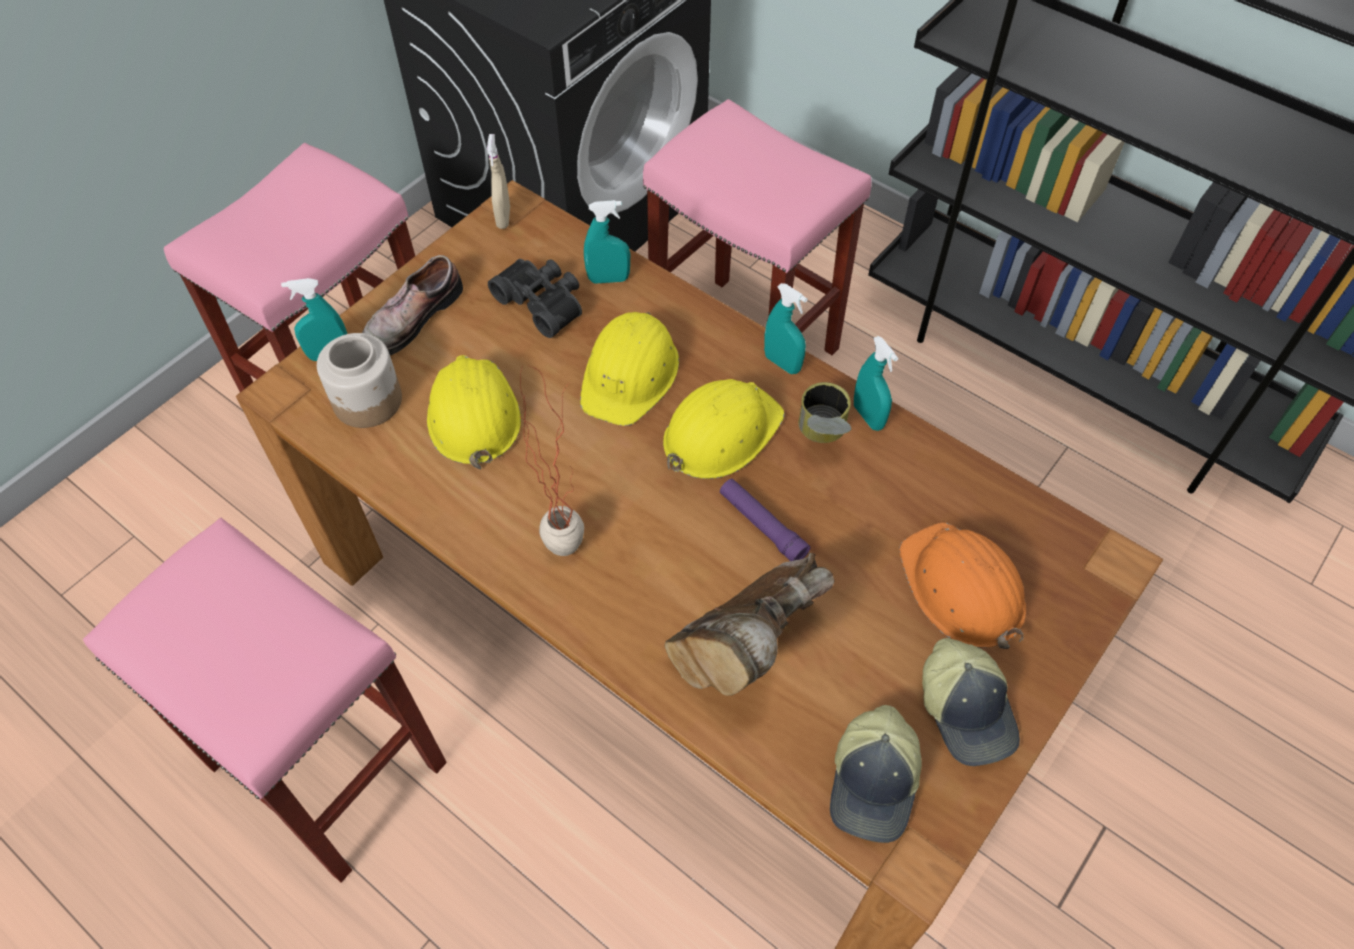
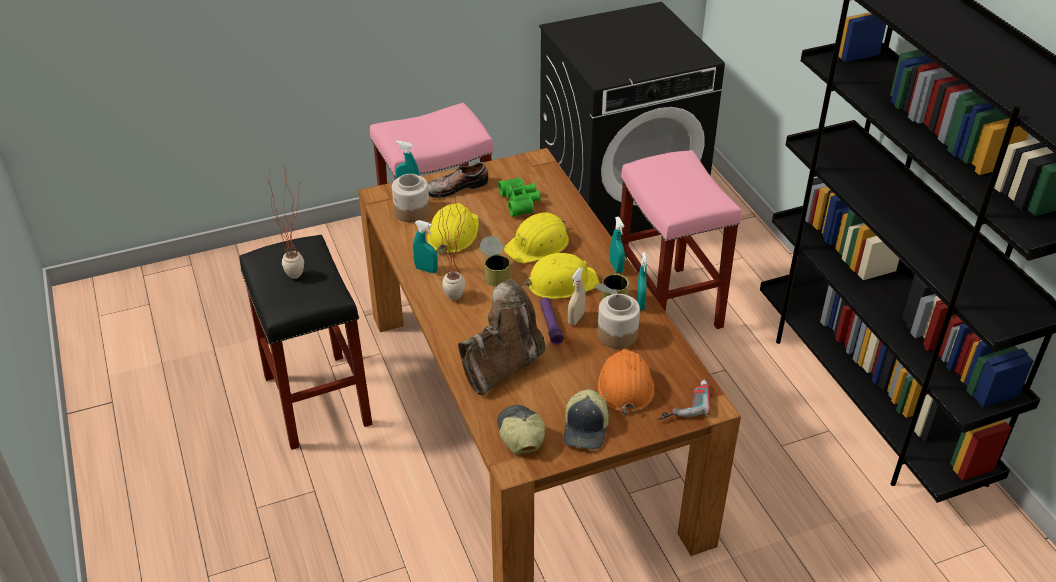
camera: 30 degrees right, 15 degrees down
pink stool [83,518,447,883] -> black stool [239,235,372,450]
beige spray bottle [487,134,510,229] -> beige spray bottle moved to [568,267,585,325]
black binoculars [488,259,582,338] -> green binoculars [498,177,541,217]
turquoise spray bottle [584,200,630,284] -> turquoise spray bottle moved to [413,220,438,273]
brown boot [665,553,834,696] -> brown boot turned 150 degrees clockwise [458,279,545,396]
cap [830,705,922,843] -> cap turned 120 degrees clockwise [497,405,545,455]
none -> potted plant [266,160,304,279]
none -> can [480,236,511,287]
none -> jar [597,294,640,349]
none -> power drill [657,380,710,420]

